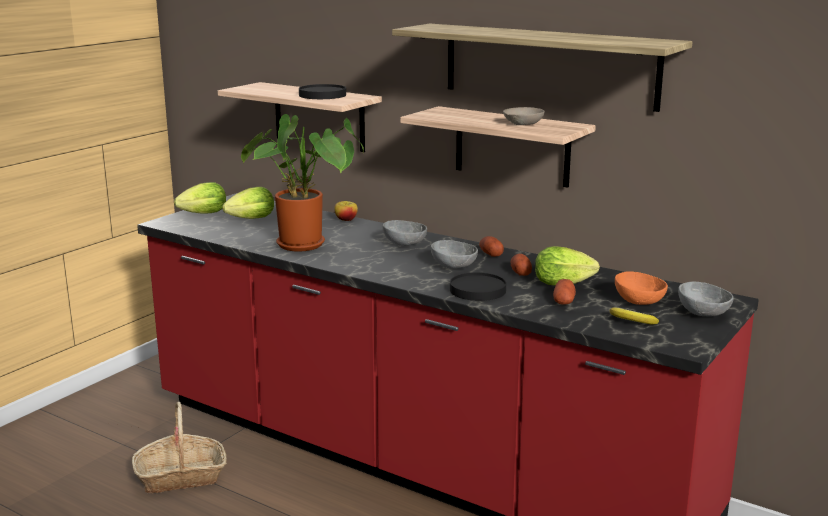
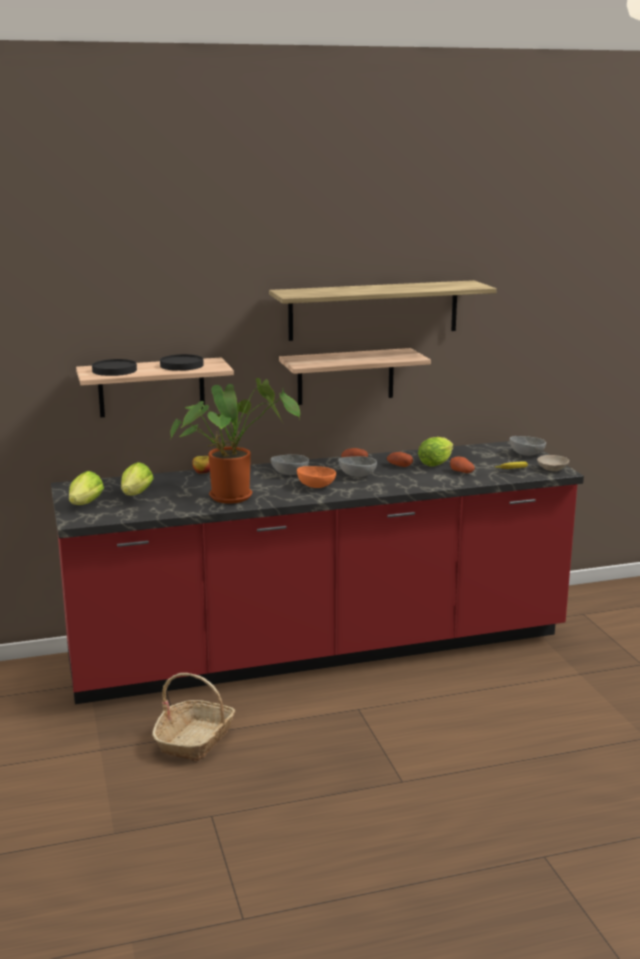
camera: 50 degrees left, 0 degrees up
black plate [450,272,506,301] -> black plate moved to [92,359,137,376]
beige bowl [503,107,545,125] -> beige bowl moved to [537,455,569,471]
orange bowl [615,272,668,305] -> orange bowl moved to [297,466,336,488]

